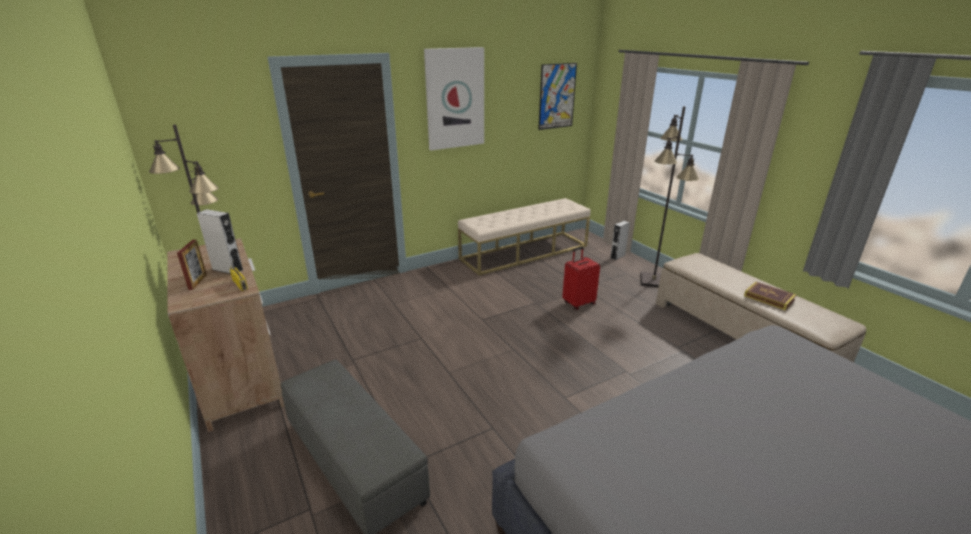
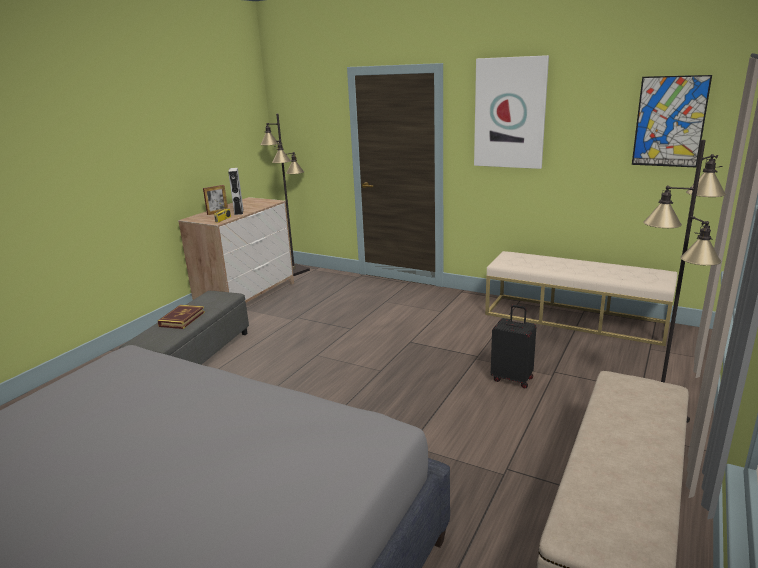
camera: 60 degrees right, 5 degrees down
red suitcase [562,247,600,310] -> black suitcase [491,305,536,389]
grey speaker [610,221,630,260] -> none
book [744,281,796,311] -> book moved to [158,305,205,329]

